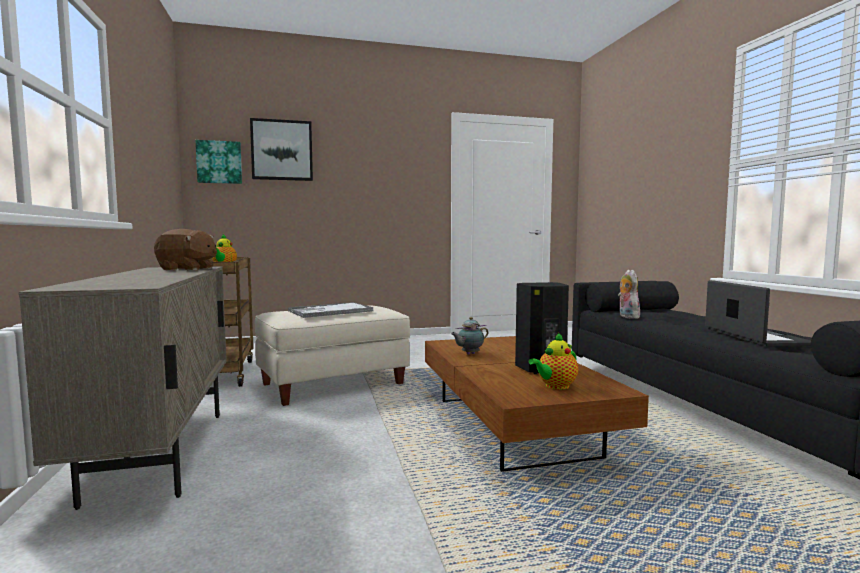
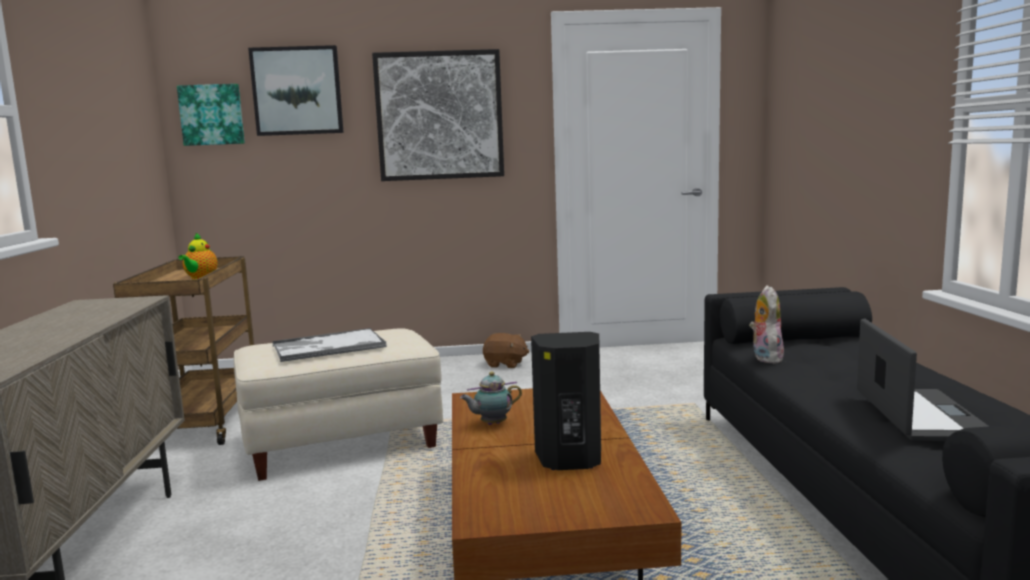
camera: 10 degrees right, 5 degrees up
brown plush toy [154,229,217,270] -> brown plush toy moved to [483,333,530,368]
teapot [529,332,578,390] -> none
none -> picture [372,49,504,181]

